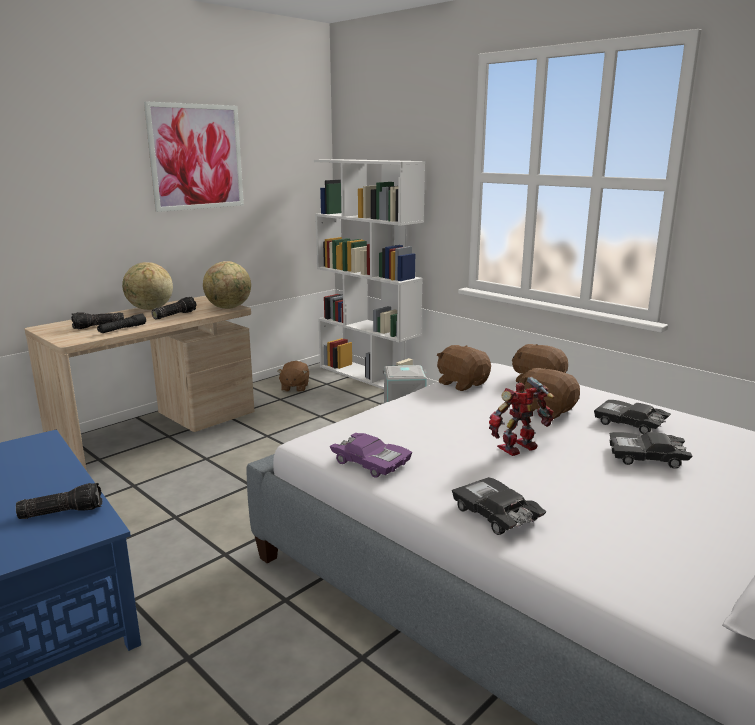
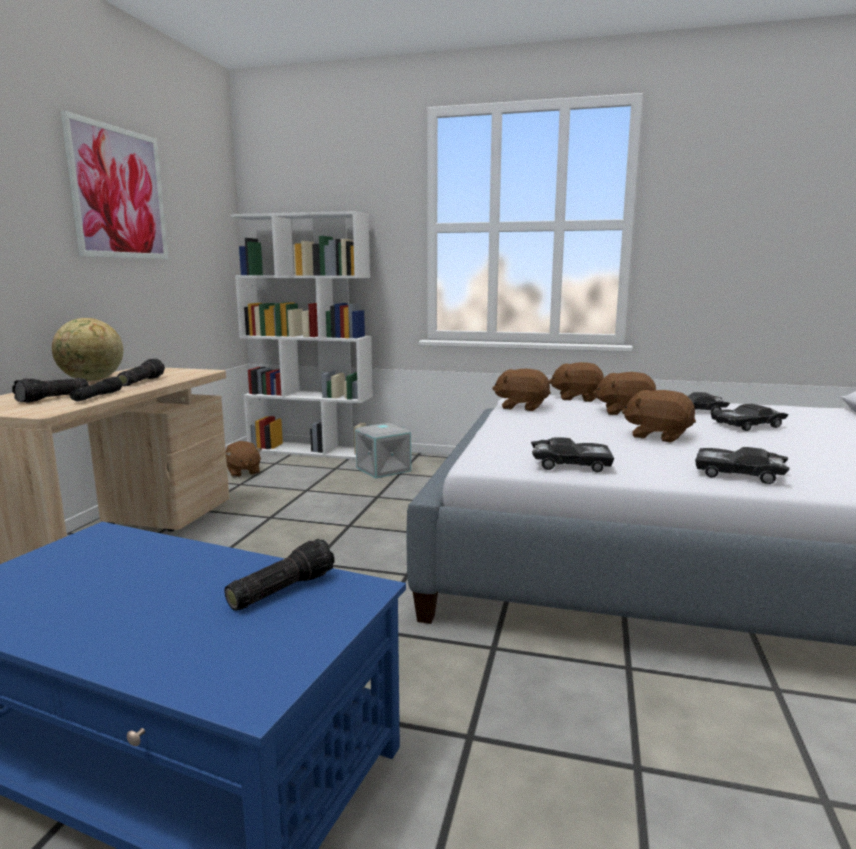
camera: 30 degrees left, 5 degrees down
globe [203,261,251,309] -> none
purple toy car [330,433,412,478] -> black toy car [531,437,614,473]
toy robot [489,377,554,456] -> brown plush toy [622,390,696,442]

